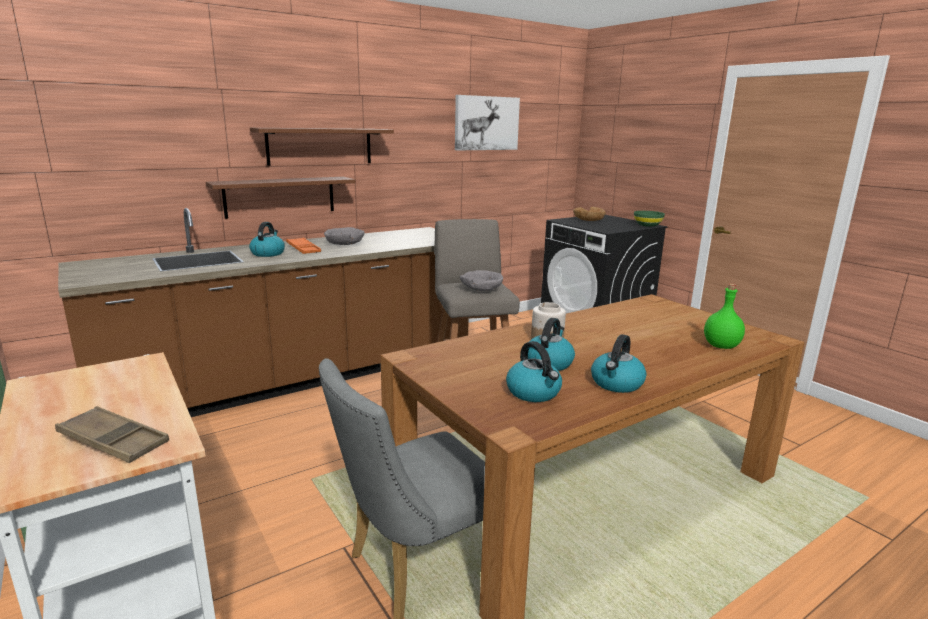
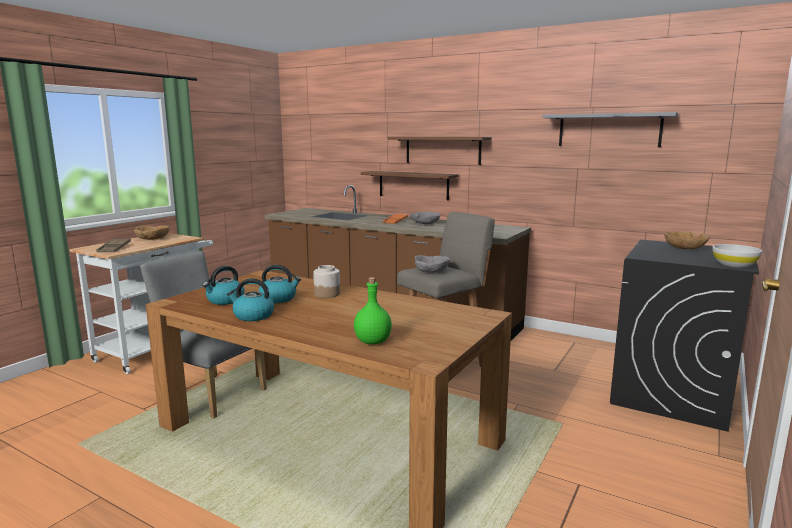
camera: 65 degrees right, 5 degrees down
kettle [249,222,285,257] -> none
picture [455,95,520,150] -> grey shelf [543,112,678,147]
green bowl [634,211,665,227] -> white bowl [712,244,762,268]
none -> brown bowl [134,225,170,240]

